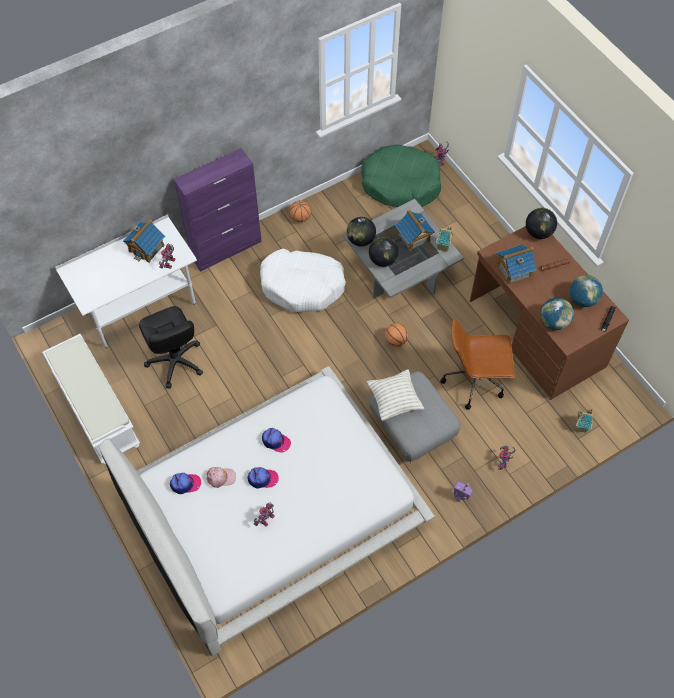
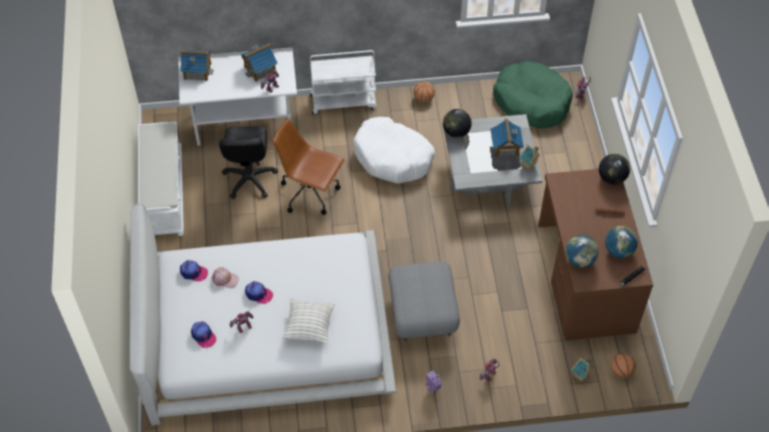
camera: 25 degrees right, 5 degrees down
purple cabinet [174,148,262,272] -> white cart [310,50,377,115]
cap [262,428,291,453] -> cap moved to [191,321,216,348]
pillow [367,369,424,421] -> pillow moved to [283,298,334,344]
globe [369,237,399,267] -> none
basketball [385,323,408,347] -> basketball moved to [611,353,636,378]
brown office chair [440,319,515,410] -> brown office chair moved to [273,119,345,215]
toy house [497,244,537,285] -> toy house moved to [180,49,214,81]

